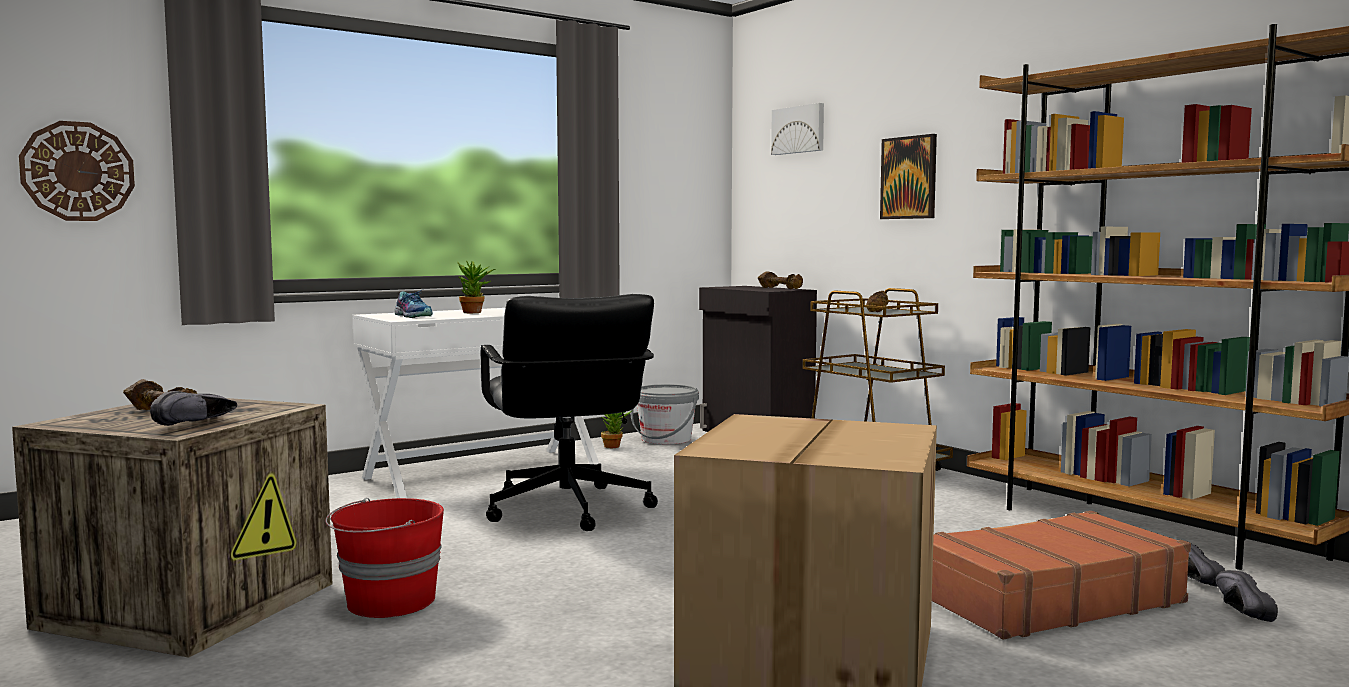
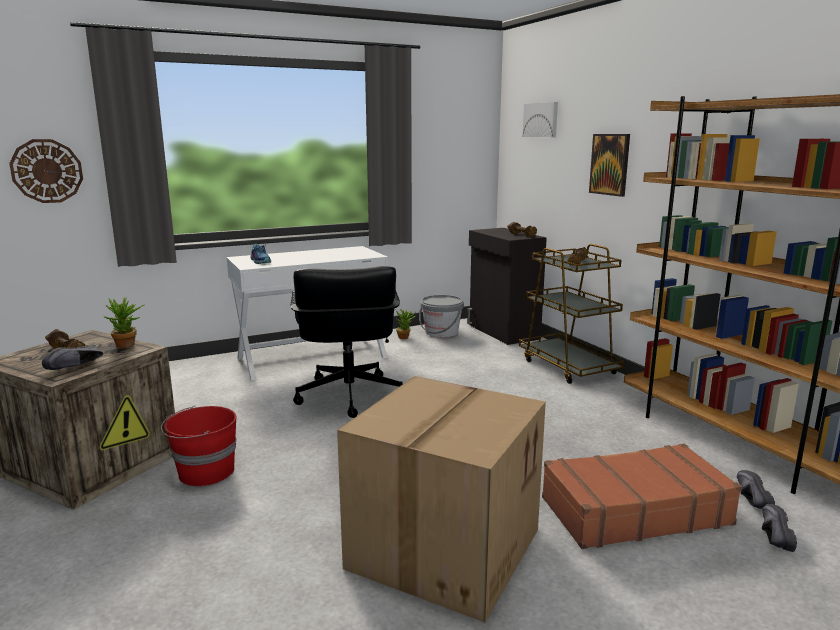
camera: 10 degrees right, 10 degrees up
potted plant [457,261,495,313] -> potted plant moved to [103,297,144,348]

